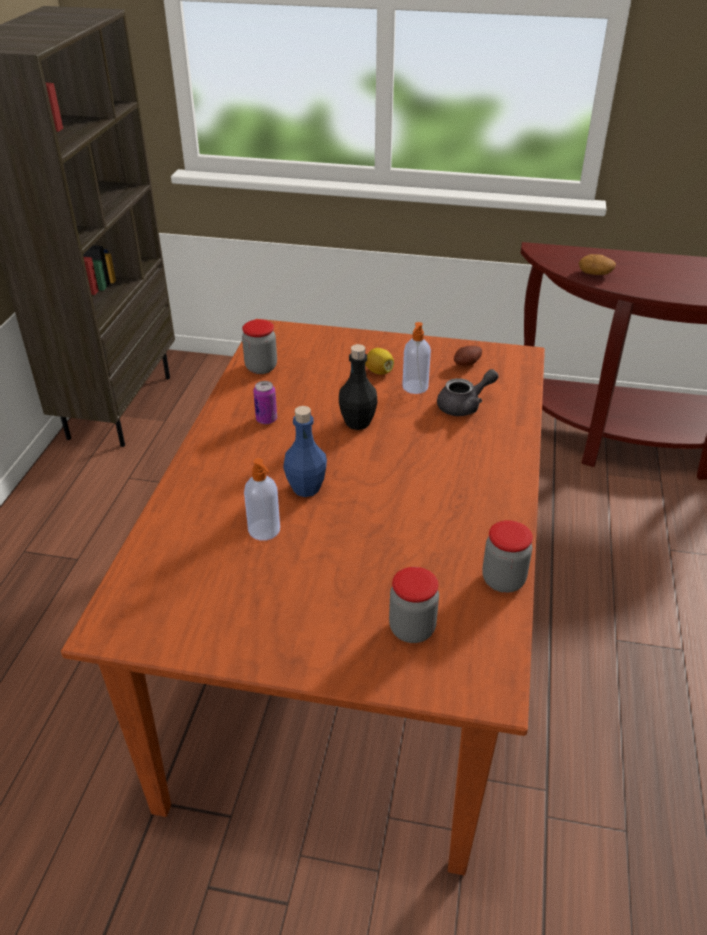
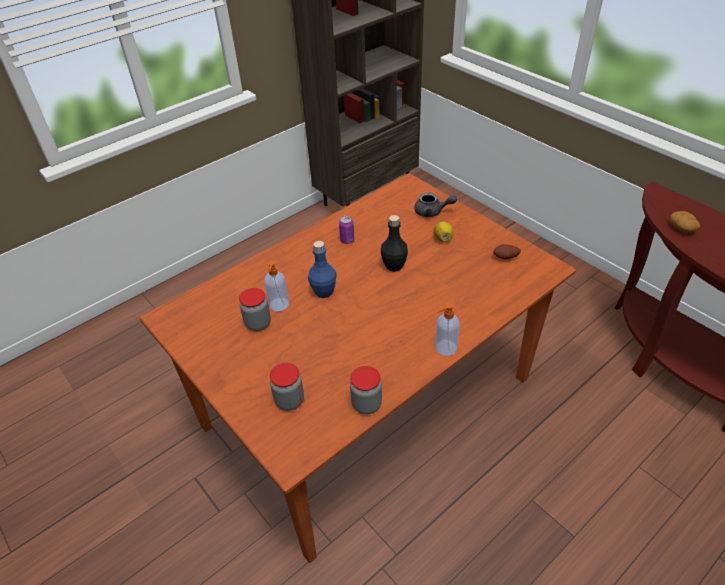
camera: 40 degrees right, 5 degrees up
jar [242,319,277,374] -> jar moved to [239,288,271,331]
soap dispenser [402,322,431,394] -> soap dispenser moved to [435,303,460,356]
grey teapot [437,369,498,416] -> grey teapot moved to [414,193,457,217]

